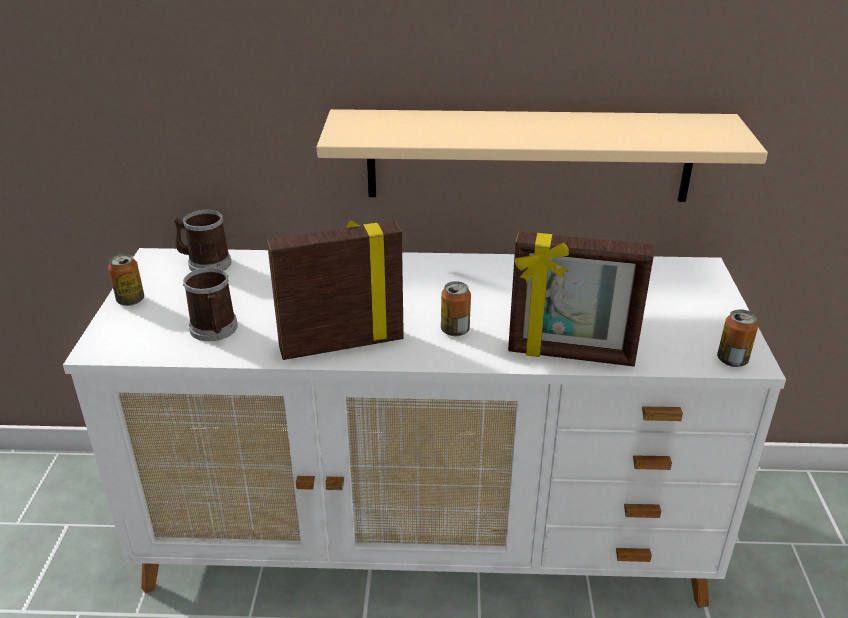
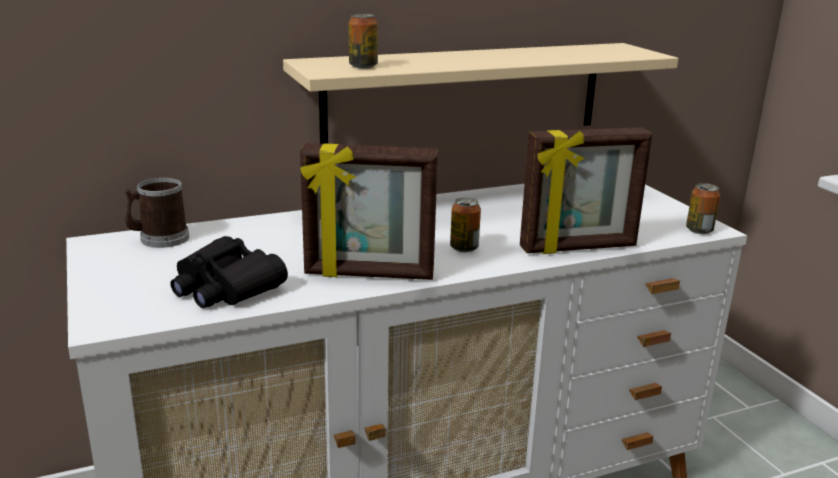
camera: 25 degrees left, 10 degrees down
can [108,254,144,306] -> can moved to [348,14,378,68]
mug [183,268,238,341] -> black binoculars [170,236,288,308]
picture frame [267,220,404,360] -> picture frame turned 135 degrees counterclockwise [300,143,438,280]

